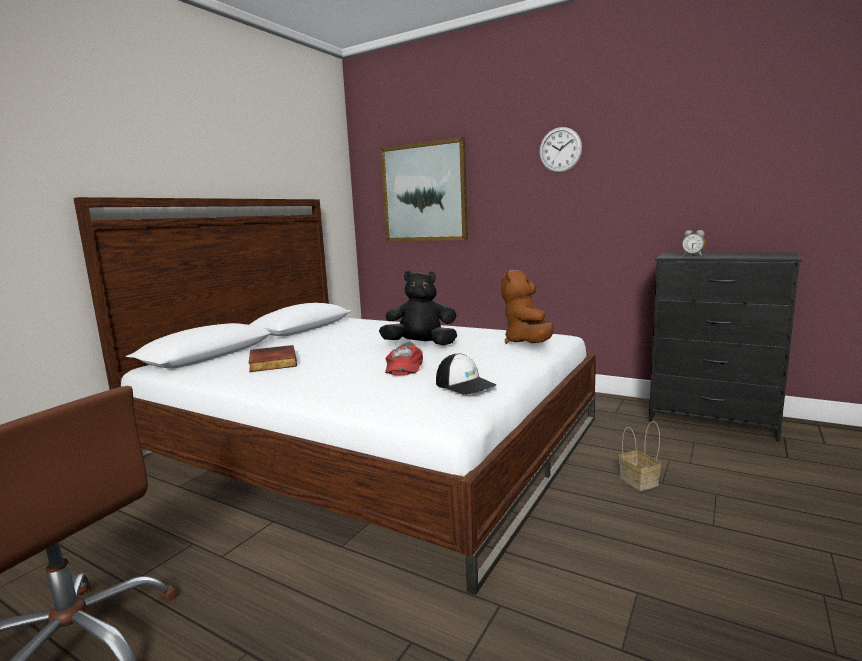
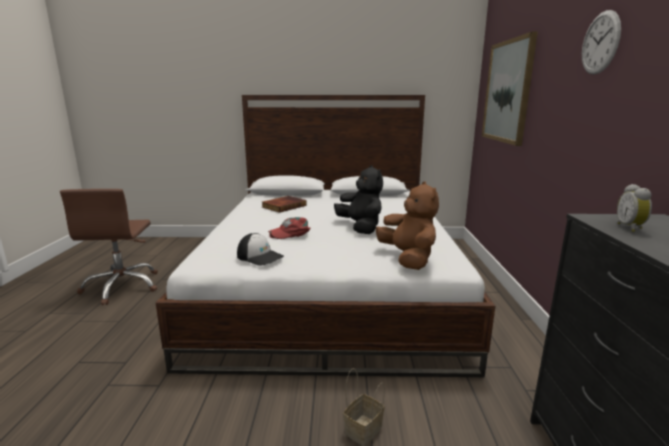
camera: 60 degrees right, 5 degrees up
cap [436,353,496,395] -> cap turned 75 degrees counterclockwise [237,233,284,266]
brown plush toy [501,269,554,344] -> brown plush toy turned 90 degrees clockwise [376,181,439,270]

